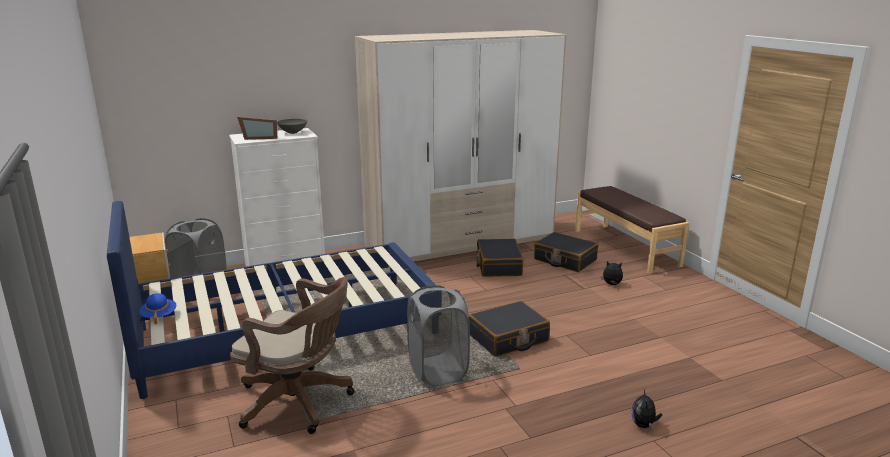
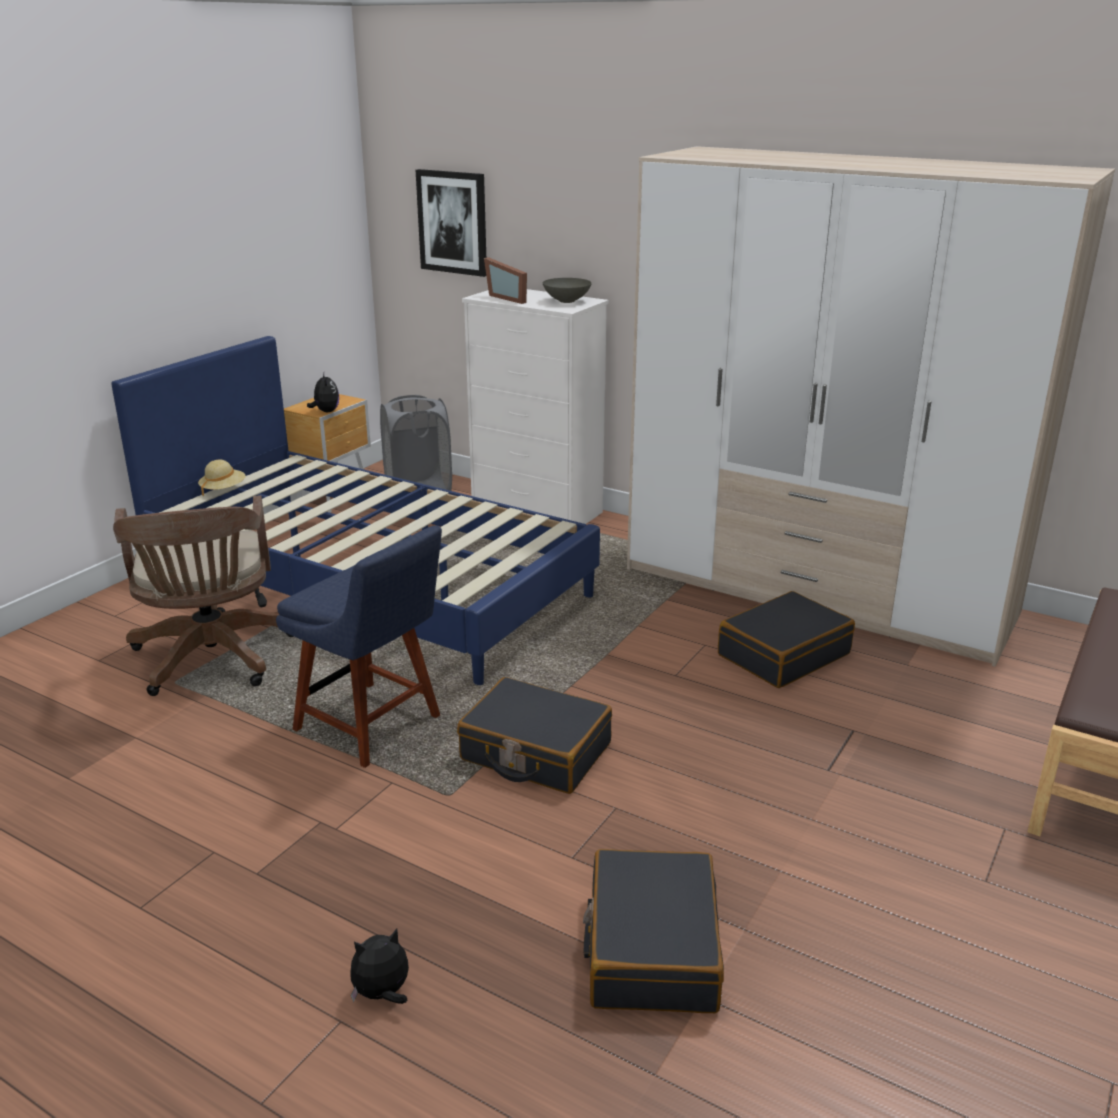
camera: 55 degrees right, 5 degrees up
blue hat [139,293,176,325] -> beige hat [198,459,246,497]
grey laundry basket [407,285,470,387] -> blue chair [276,525,442,768]
black suitcase [534,232,598,272] -> black suitcase moved to [583,849,724,1013]
plush toy [601,261,623,285] -> plush toy moved to [307,373,339,412]
none -> picture [416,169,486,277]

